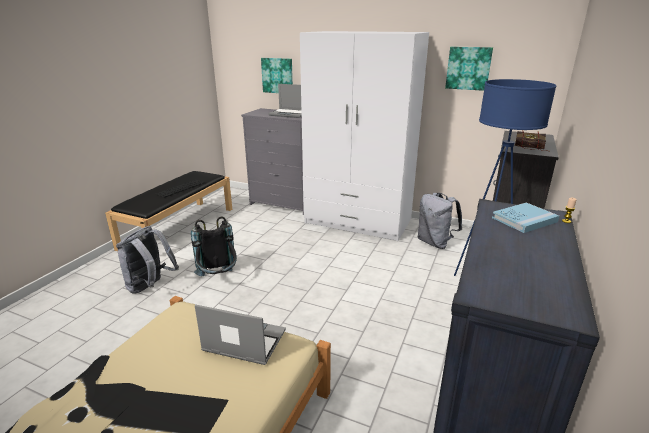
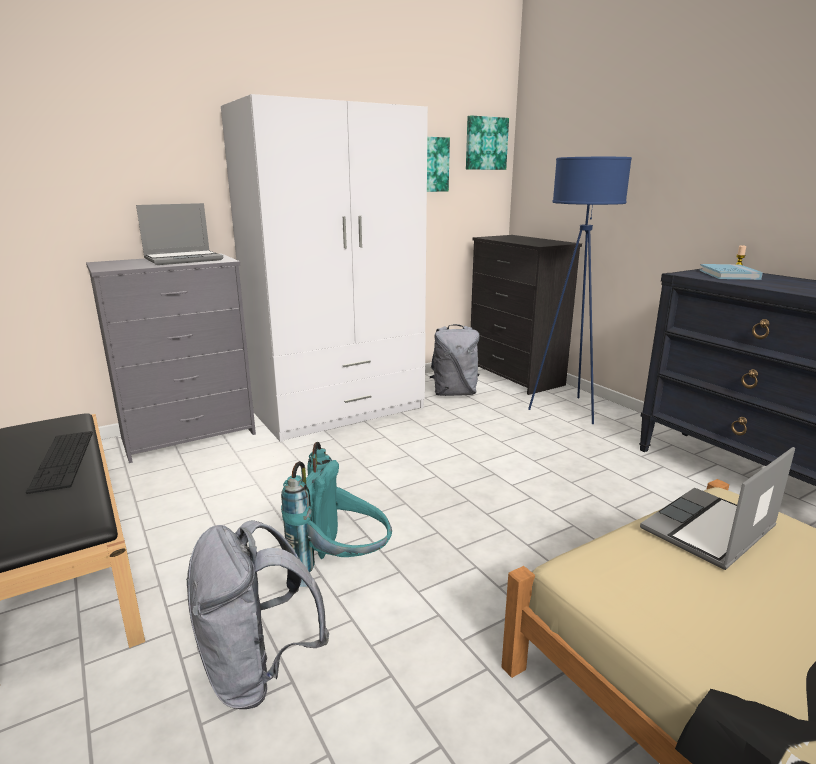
camera: 55 degrees left, 5 degrees down
black backpack [191,217,237,276] -> turquoise backpack [281,442,392,587]
picture [261,58,293,93] -> picture moved to [466,115,509,170]
book [515,130,546,151] -> none

